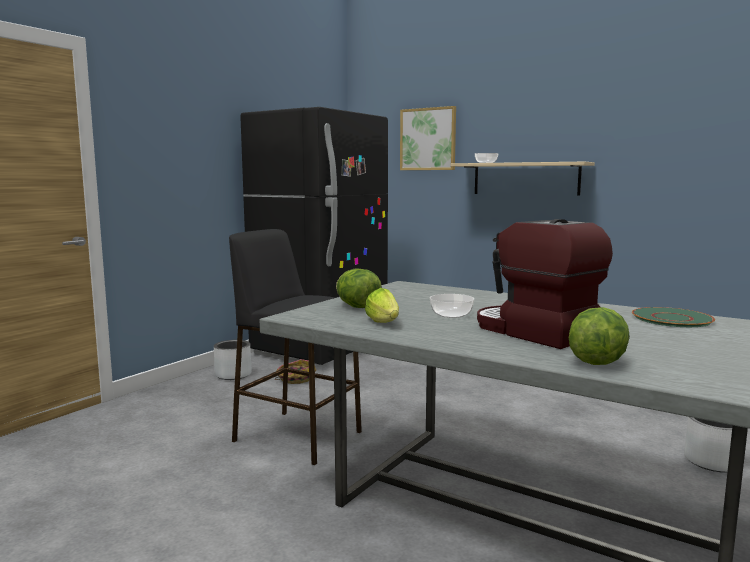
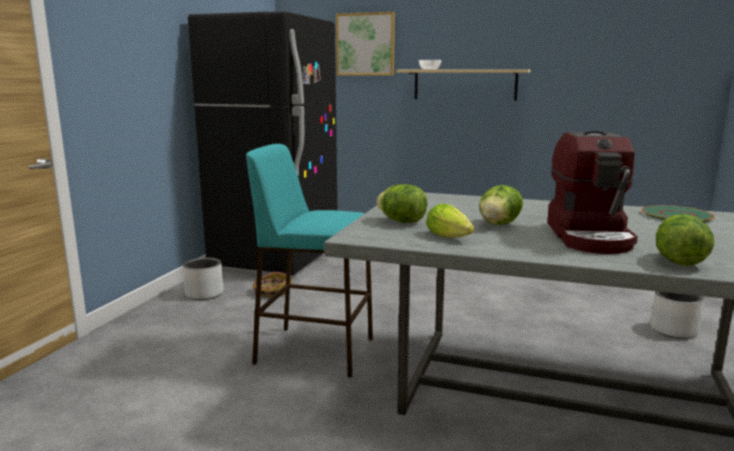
camera: 15 degrees left, 5 degrees up
black stool [229,229,362,465] -> turquoise stool [246,144,373,378]
bowl [430,294,474,318] -> lettuce [479,185,523,225]
coffee machine [477,219,613,349] -> coffee machine turned 120 degrees counterclockwise [547,131,638,254]

